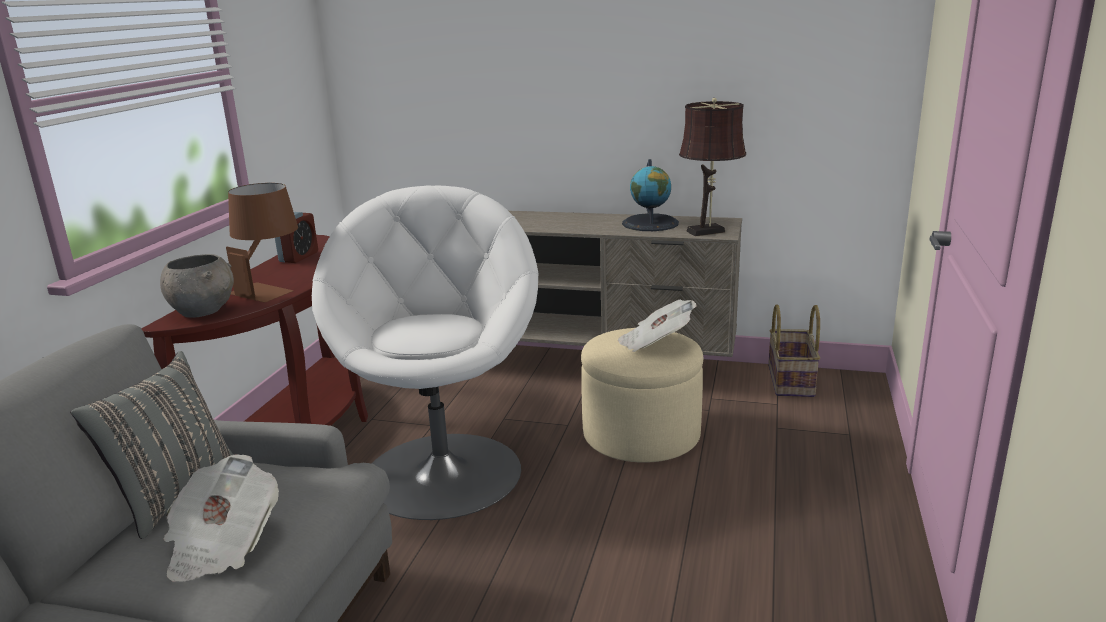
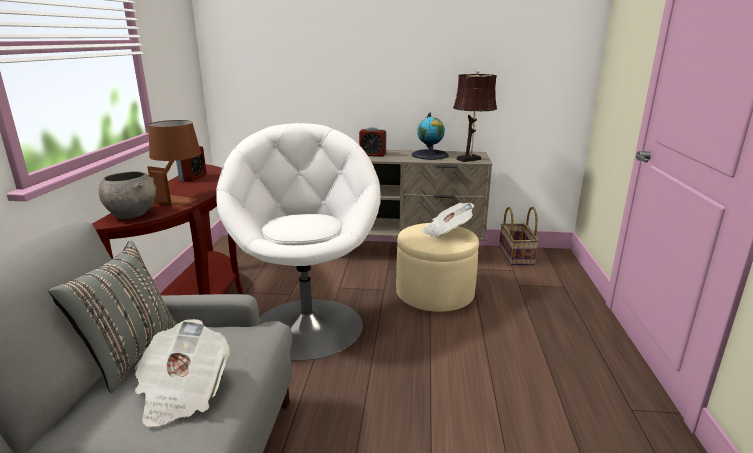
camera: 10 degrees left, 0 degrees up
none -> alarm clock [359,127,386,157]

